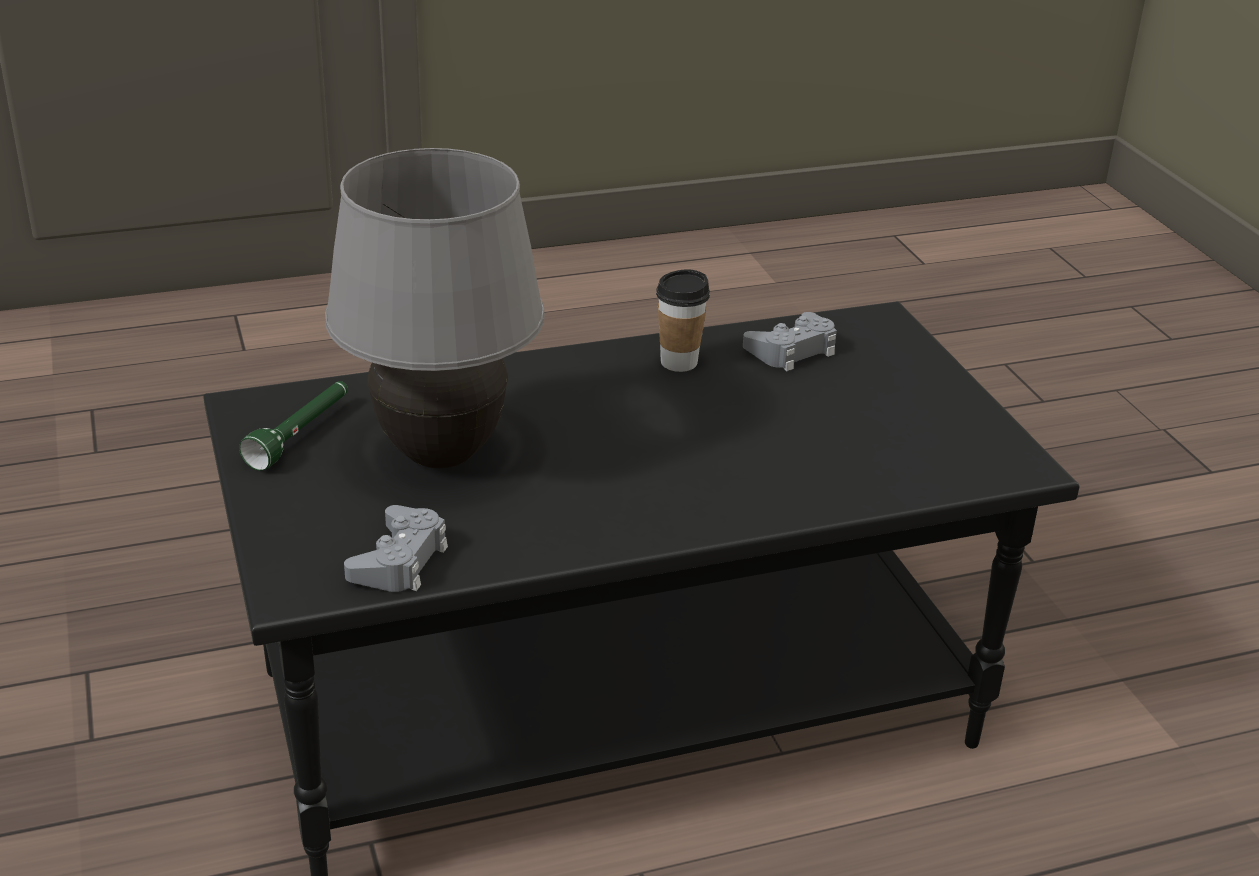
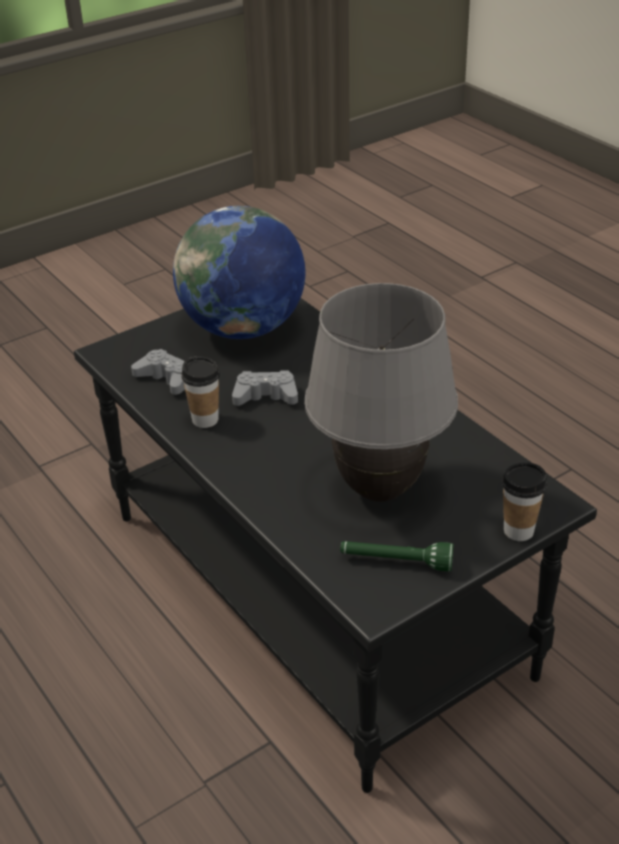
camera: 105 degrees left, 5 degrees up
grey game controller [344,505,448,592] -> grey game controller moved to [232,370,298,406]
none -> globe [173,206,305,339]
none -> cup [502,463,547,541]

